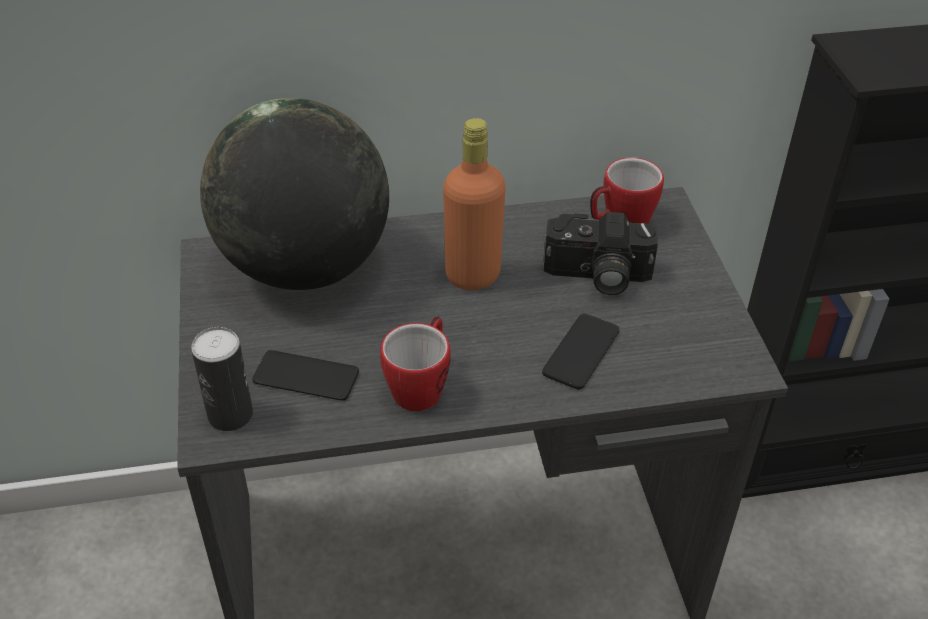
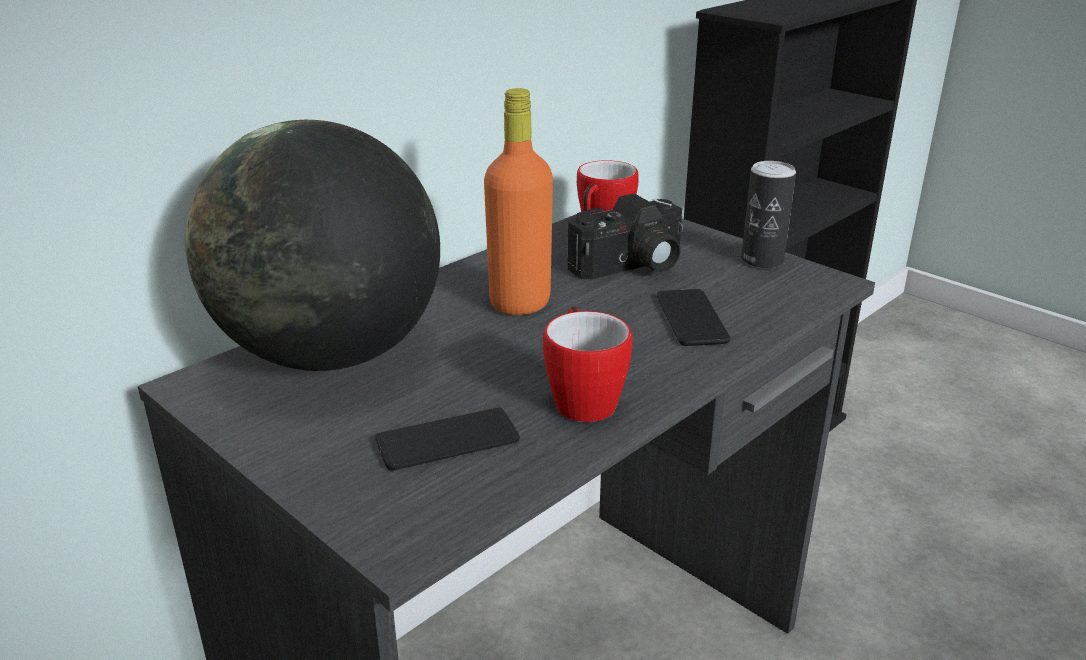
camera: 35 degrees left, 15 degrees down
can [191,327,253,431] -> can moved to [741,161,796,268]

